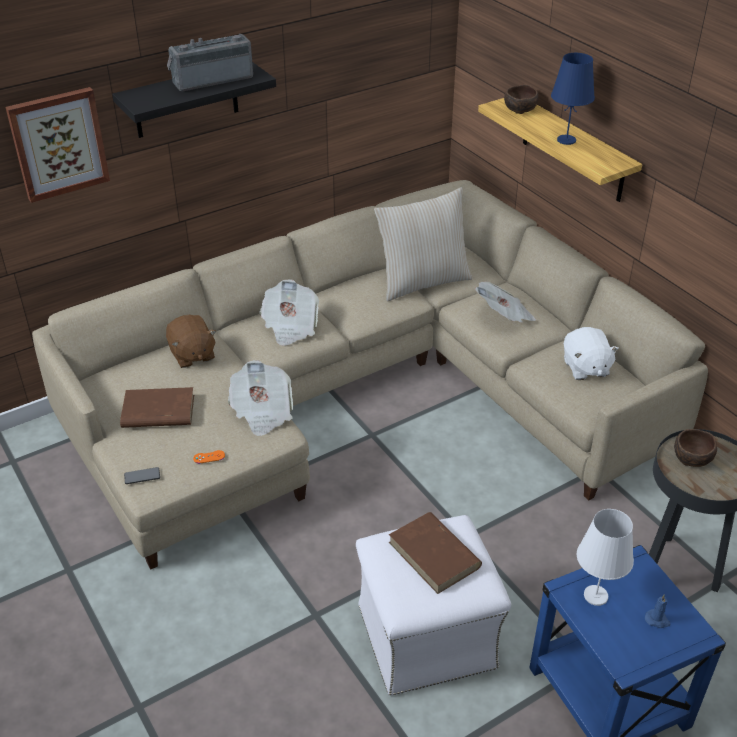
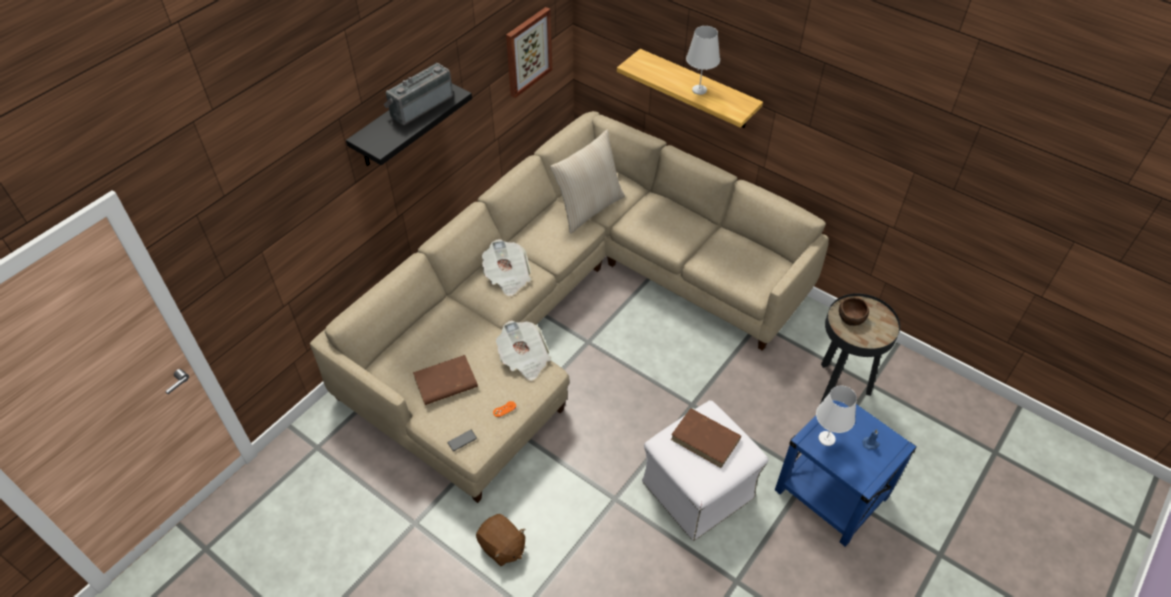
camera: 20 degrees left, 10 degrees up
picture [6,87,110,203] -> picture moved to [506,7,552,98]
brown plush toy [166,315,217,368] -> brown plush toy moved to [476,514,525,566]
newspaper [475,281,536,323] -> none
brown bowl [504,84,539,114] -> none
blue table lamp [551,53,595,145] -> white table lamp [686,26,720,95]
white plush toy [564,327,619,380] -> none

